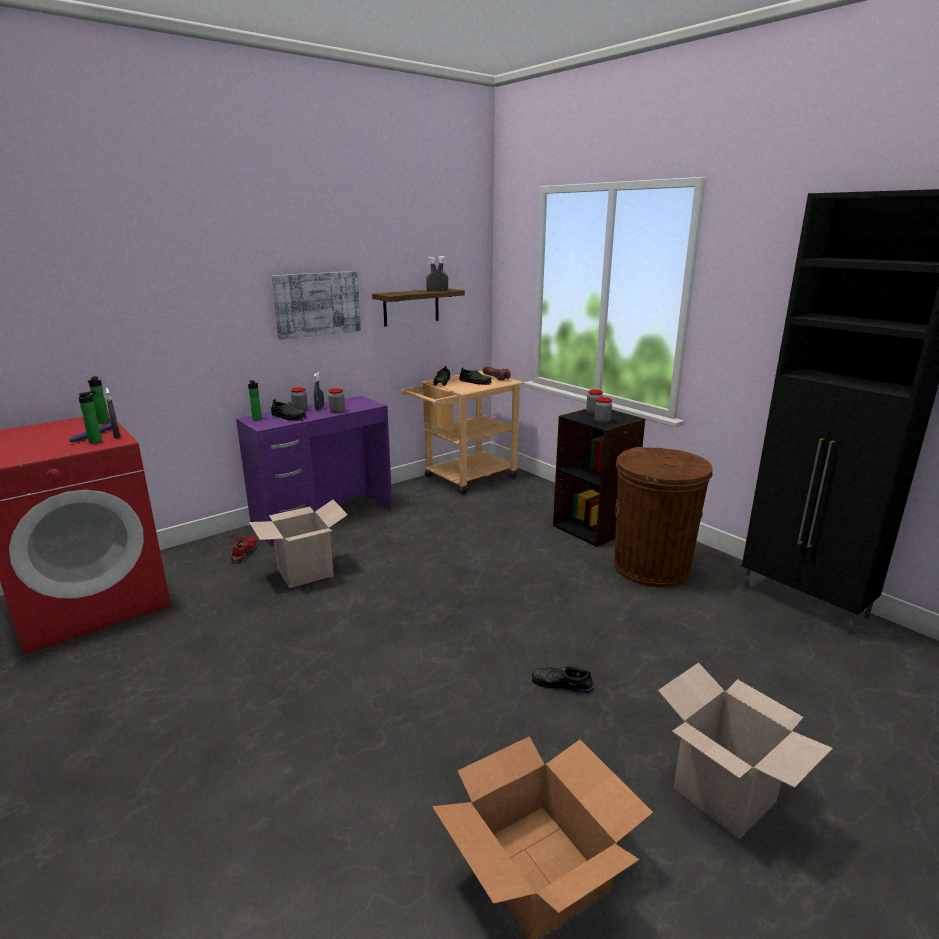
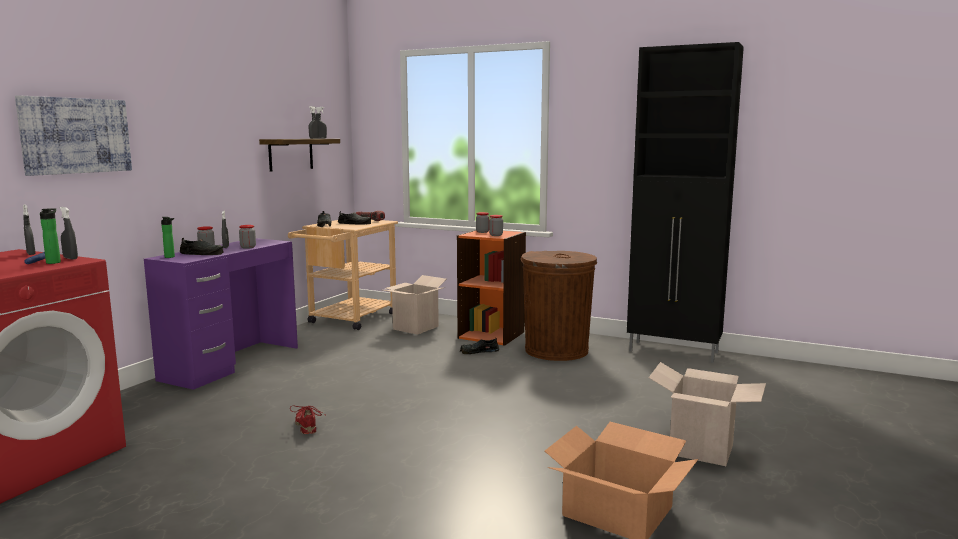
camera: 25 degrees left, 10 degrees down
bottle [88,376,110,424] -> grey spray bottle [23,204,36,255]
red shoe [227,535,258,562] -> red shoe moved to [290,405,324,434]
cardboard box [249,500,348,588] -> cardboard box moved to [383,275,446,335]
picture [271,271,361,340] -> picture moved to [15,95,132,176]
black shoe [532,666,594,693] -> black shoe moved to [460,338,499,354]
black bookcase [553,409,645,547] -> orange bookcase [457,230,526,346]

